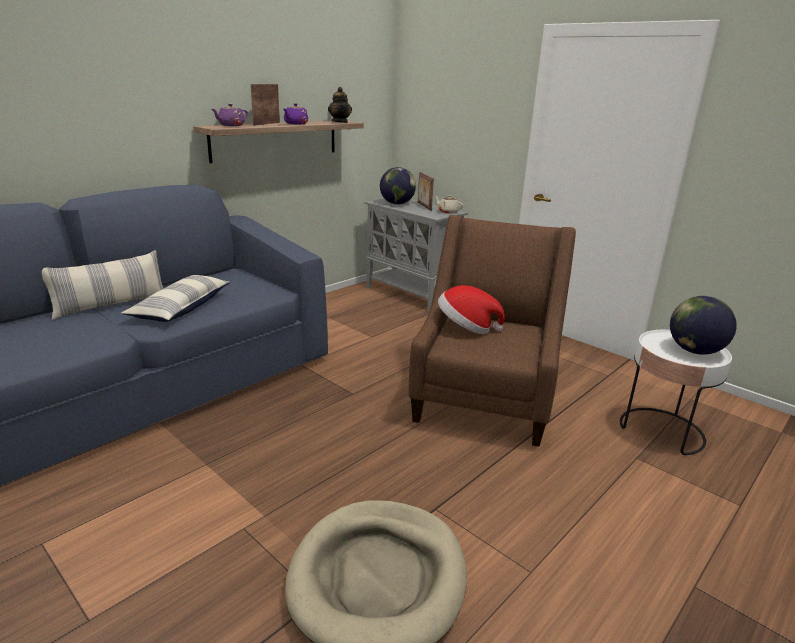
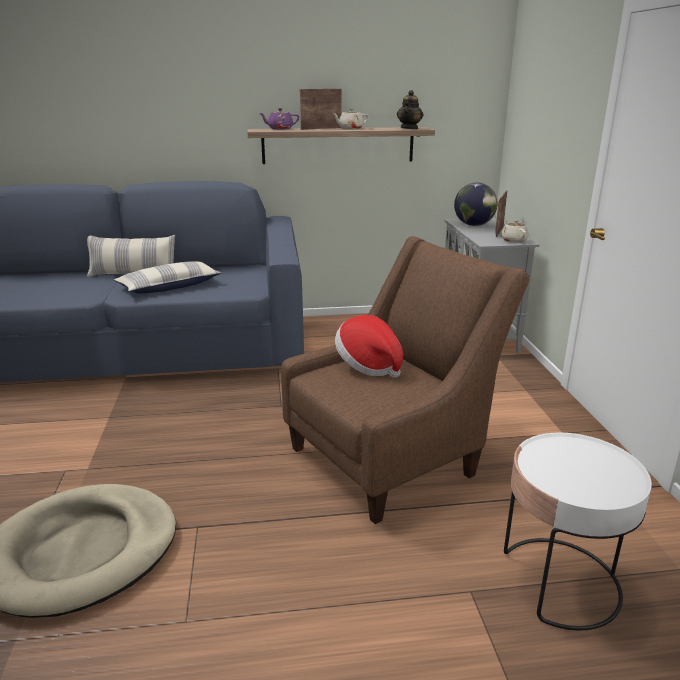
camera: 40 degrees right, 0 degrees up
purple teapot [283,103,308,124] -> beige teapot [332,108,368,130]
globe [670,296,737,355] -> none

